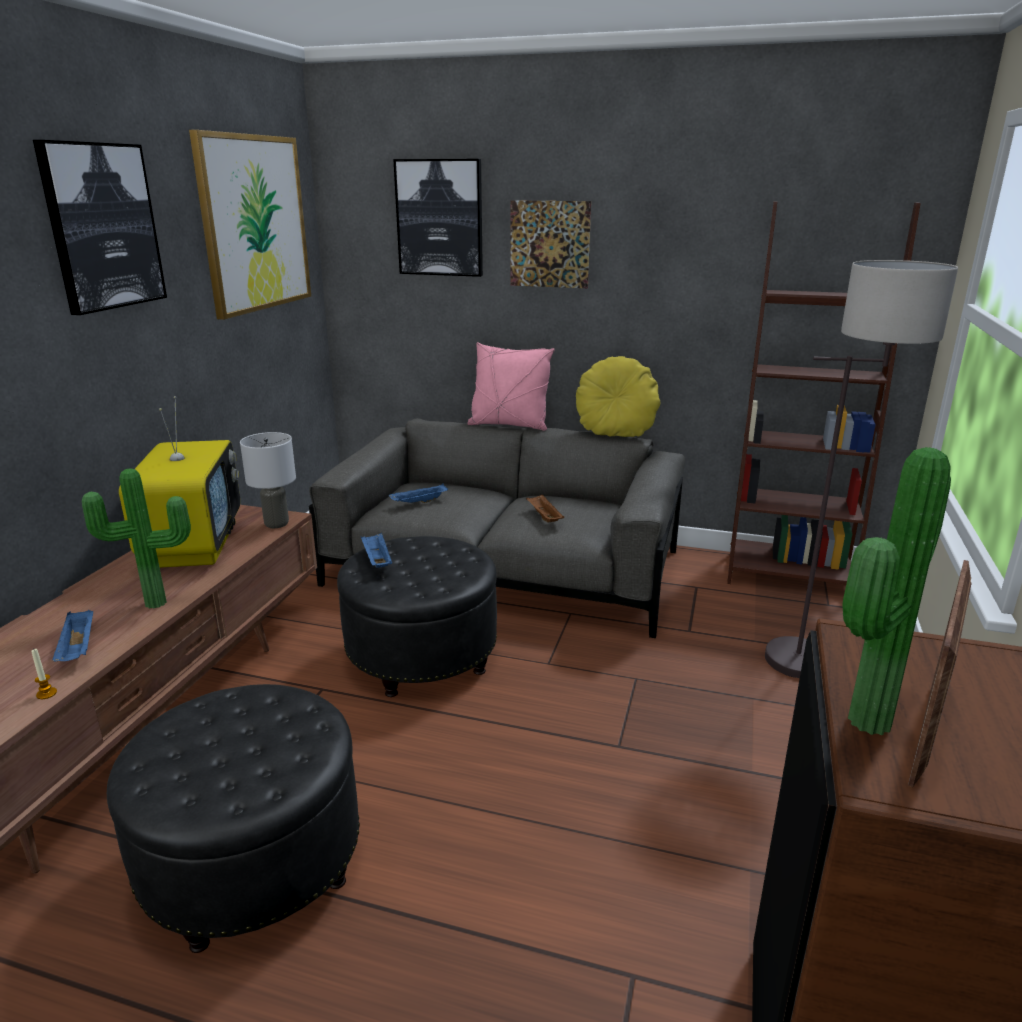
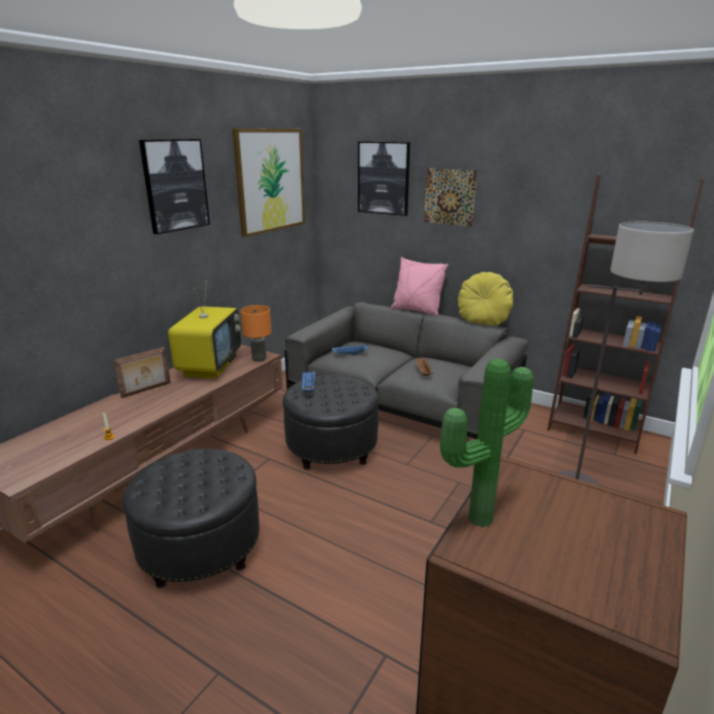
camera: 15 degrees right, 0 degrees up
blue tray [52,610,93,661] -> none
potted plant [82,468,191,609] -> none
white table lamp [240,432,296,528] -> orange table lamp [241,305,272,362]
picture frame [908,560,971,788] -> picture frame moved to [114,347,171,398]

